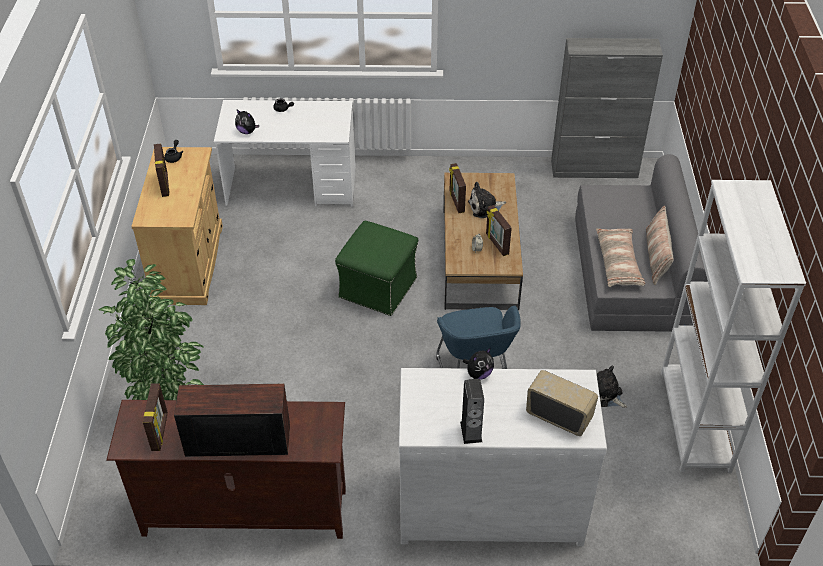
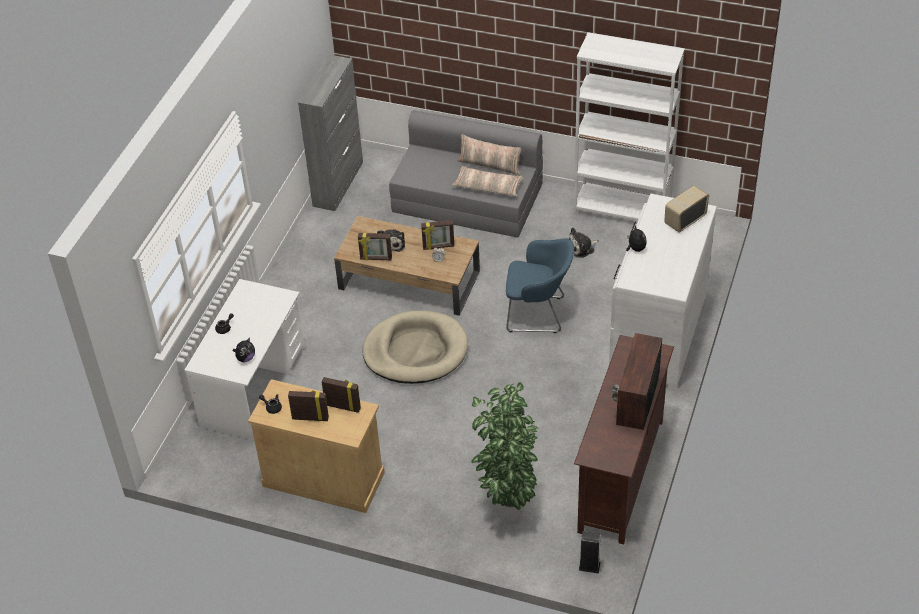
camera: 70 degrees left, 0 degrees up
picture frame [143,384,168,451] -> picture frame moved to [322,377,361,413]
green ottoman [335,221,418,316] -> beige dog bed [362,311,468,384]
speaker [460,379,484,444] -> speaker moved to [579,531,601,574]

